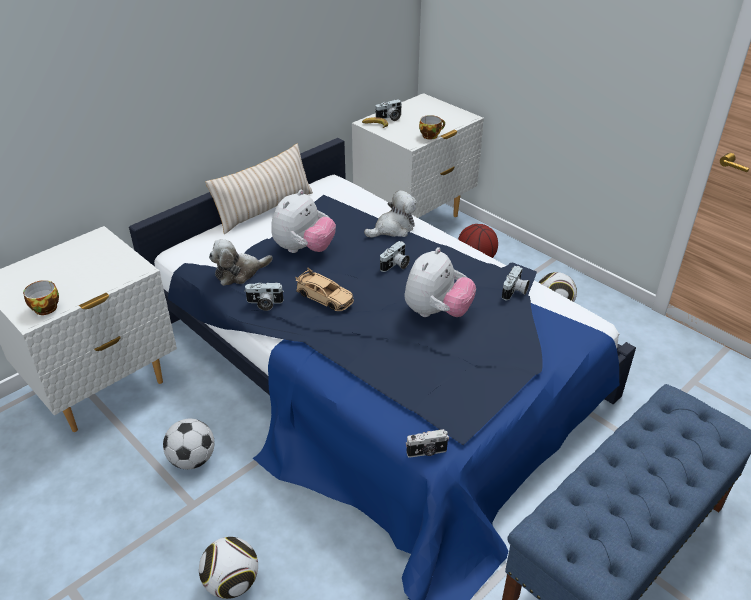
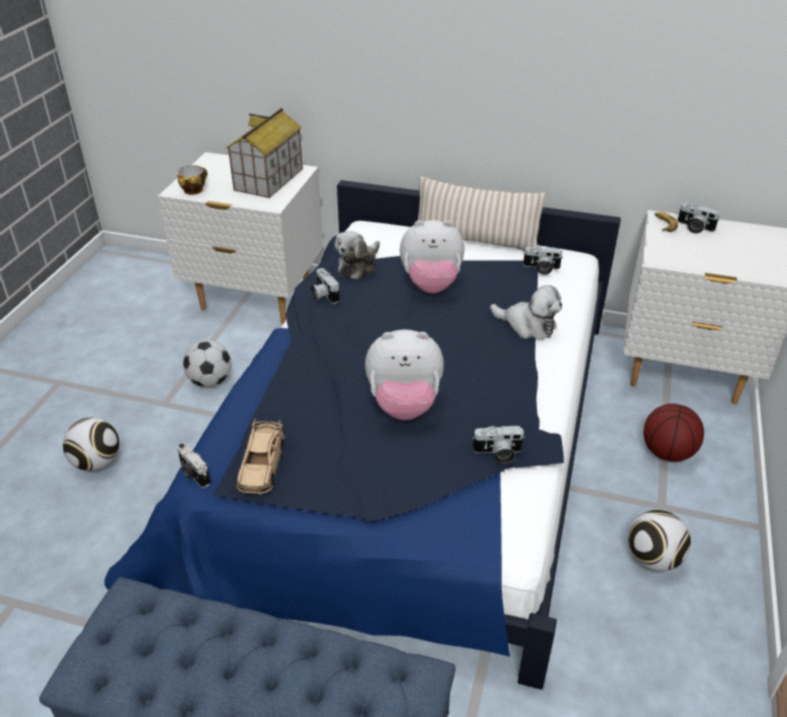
camera: 60 degrees right, 0 degrees up
plush toy [209,239,273,286] -> plush toy turned 90 degrees counterclockwise [335,231,380,280]
beige toy car [295,267,354,311] -> beige toy car moved to [236,418,285,494]
camera [380,241,410,272] -> camera moved to [523,247,562,275]
cup [419,115,445,140] -> none
none -> toy house [226,108,303,198]

